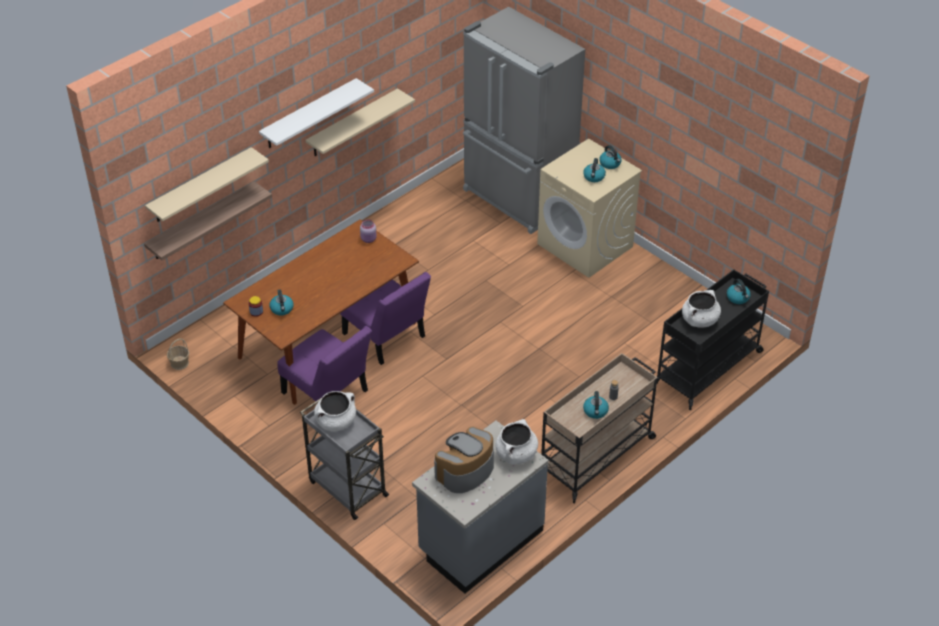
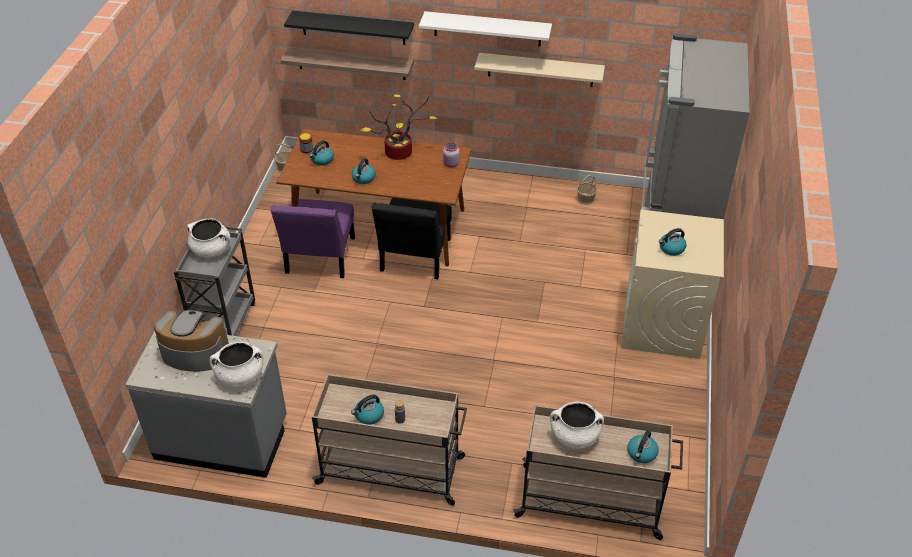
camera: 55 degrees right, 0 degrees up
beige shelf [145,147,269,222] -> black shelf [284,11,414,45]
purple chair [340,272,431,365] -> black chair [372,198,452,279]
kettle [599,145,621,169] -> kettle moved to [352,158,376,184]
black cart [656,269,769,410] -> beige cart [513,405,683,540]
none -> potted plant [360,94,438,160]
none -> basket [577,175,598,205]

